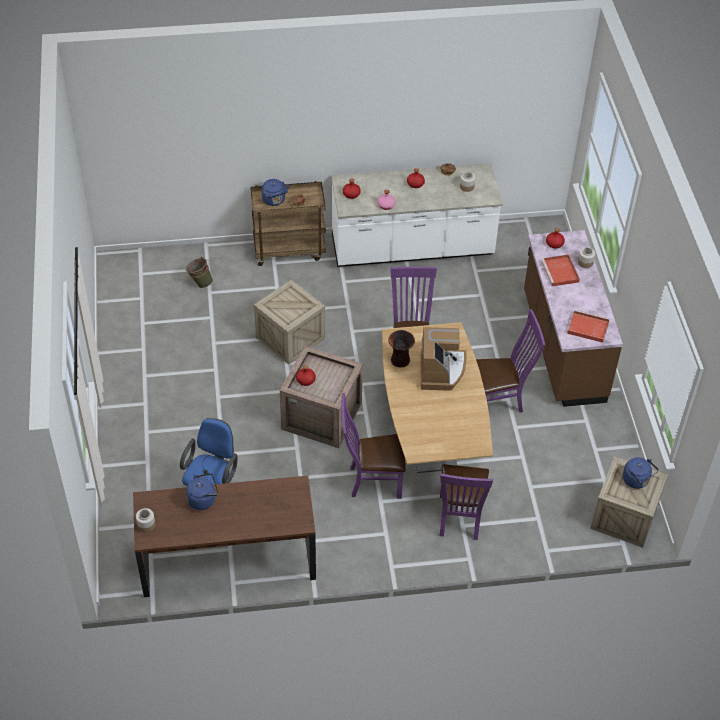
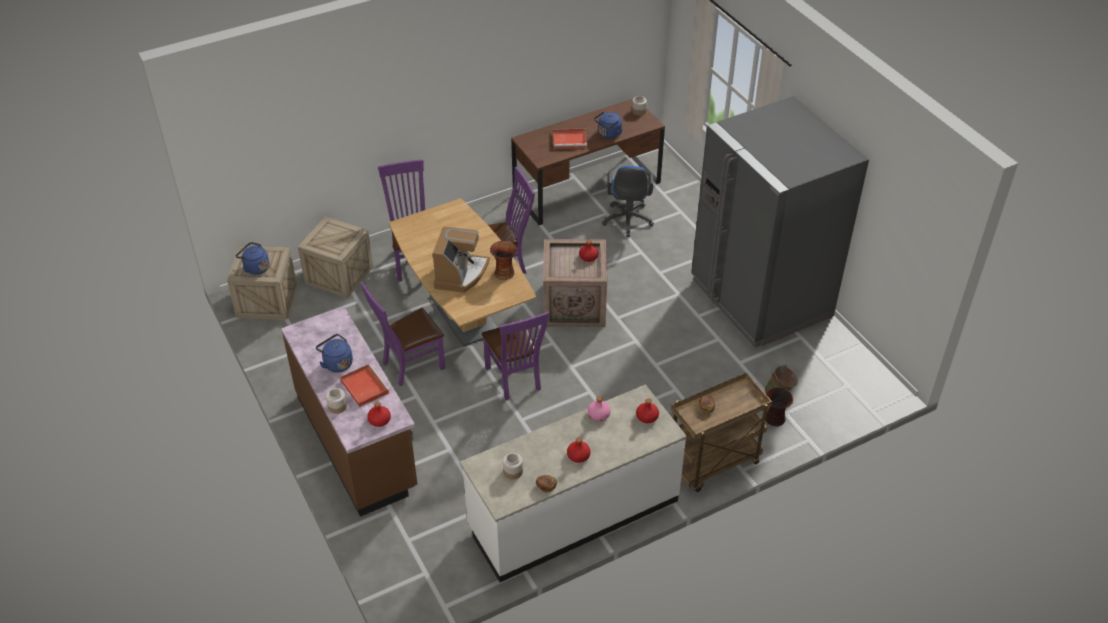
camera: 160 degrees right, 5 degrees down
crate [254,280,325,365] -> crate moved to [298,217,373,298]
blue kettle [261,179,289,206] -> blue kettle moved to [316,334,353,373]
coffee machine [421,327,467,391] -> coffee machine turned 150 degrees counterclockwise [433,226,490,293]
red tray [567,310,610,343] -> red tray moved to [553,128,587,149]
none -> grey fridge [691,96,869,347]
none -> vase [766,387,793,426]

